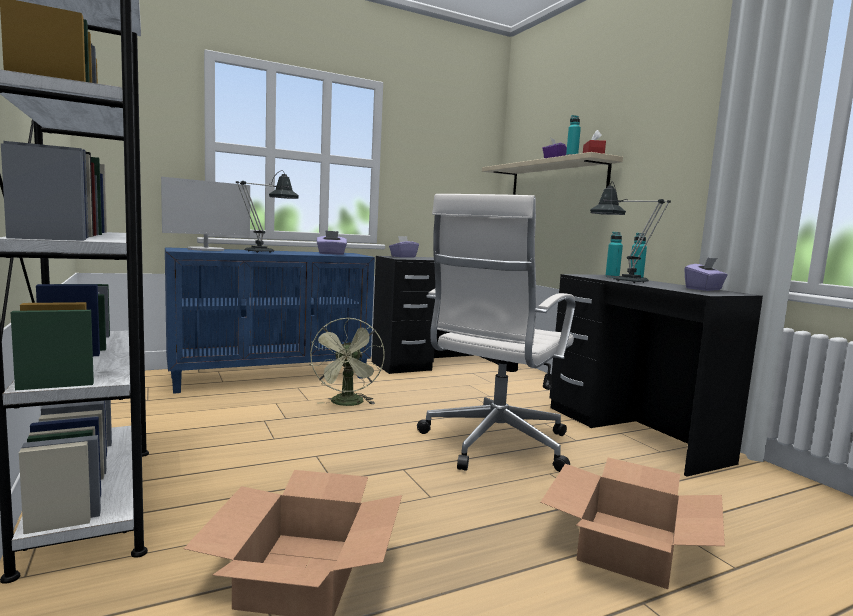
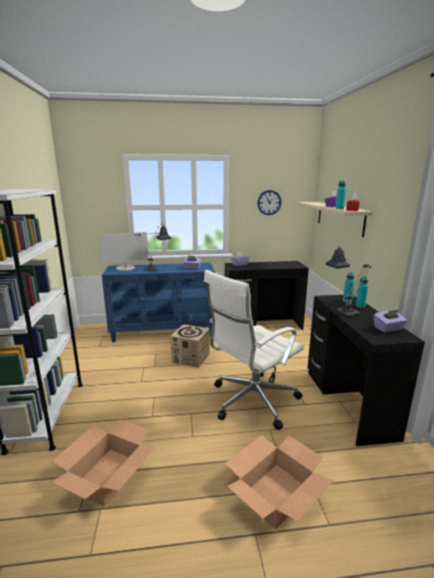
camera: 20 degrees right, 10 degrees up
green fan [309,318,384,406] -> cardboard box [170,324,210,368]
none -> wall clock [257,190,282,215]

